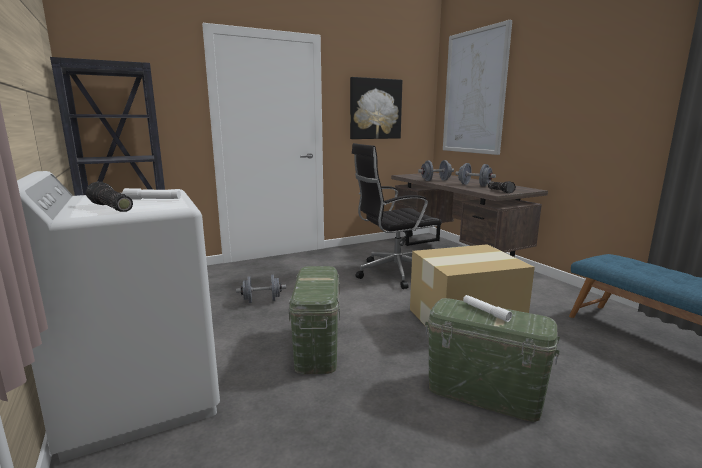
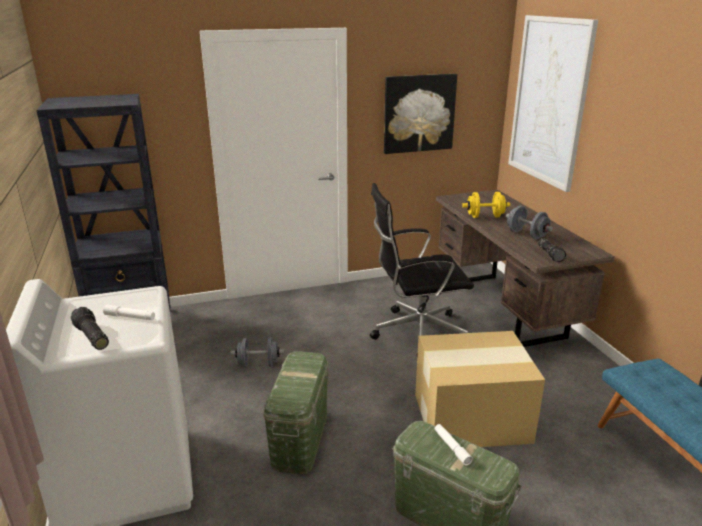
camera: 10 degrees right, 10 degrees up
grey dumbbell [418,160,454,181] -> yellow dumbbell [462,192,510,218]

